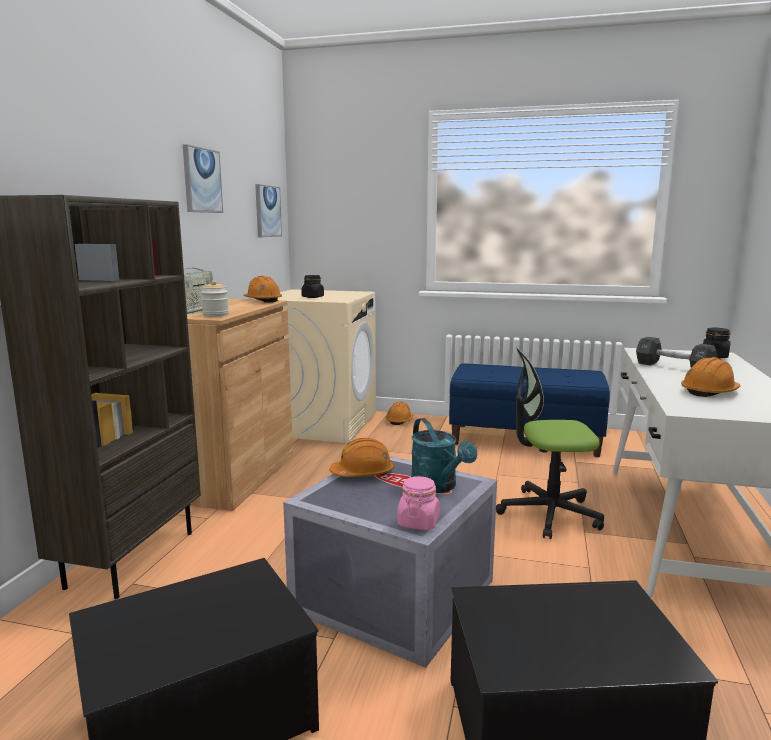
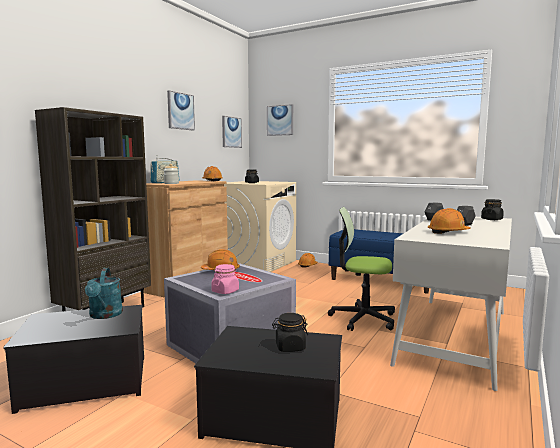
camera: 15 degrees right, 5 degrees down
turquoise watering can [411,418,477,493] -> turquoise watering can moved to [85,268,123,319]
none -> picture [267,104,293,136]
none -> black jar [272,313,308,352]

